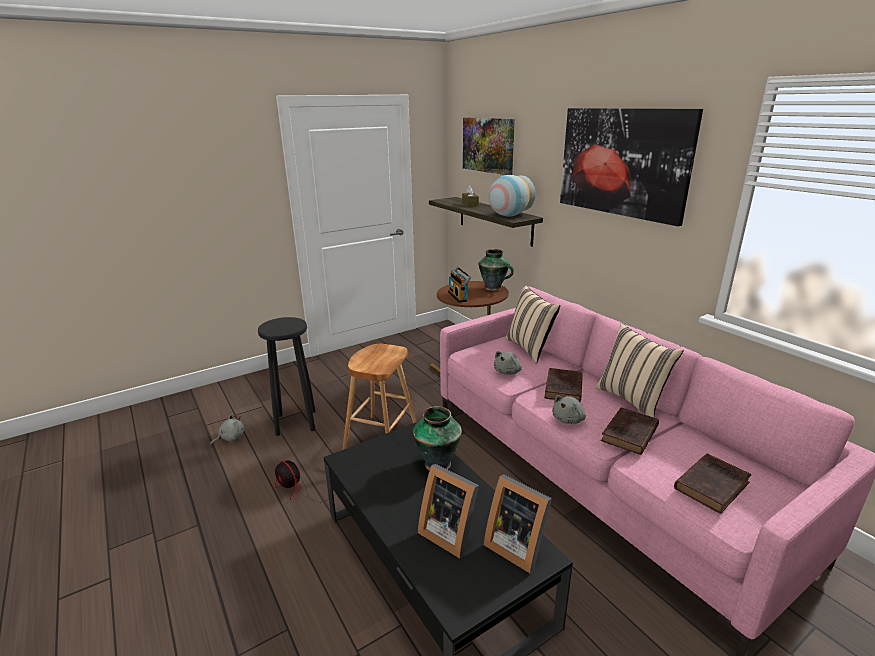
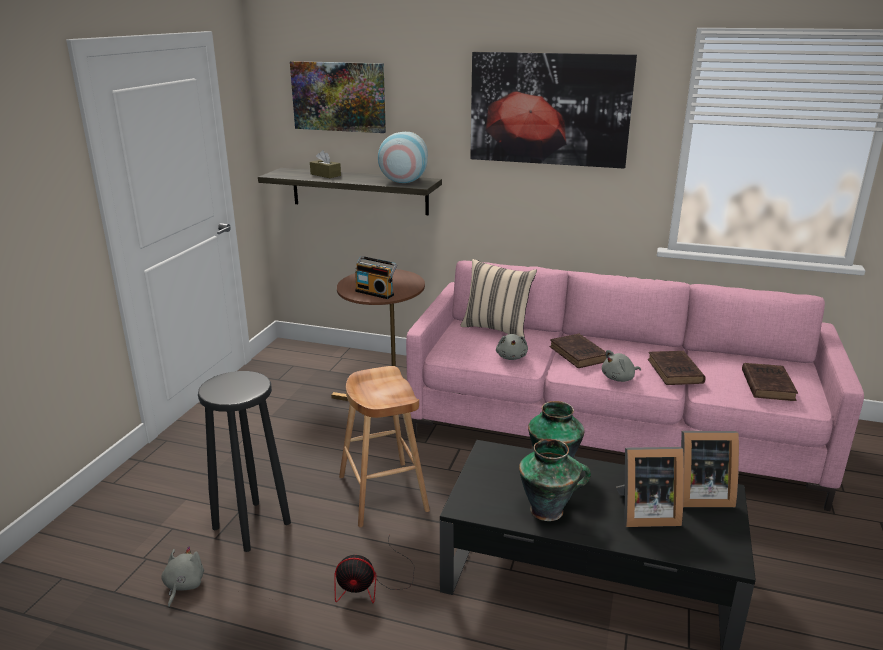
camera: 40 degrees left, 0 degrees up
vase [478,249,514,291] -> vase moved to [519,439,591,521]
grey plush toy [552,395,586,424] -> grey plush toy turned 60 degrees clockwise [602,350,641,382]
beige pillow [595,323,684,417] -> none

